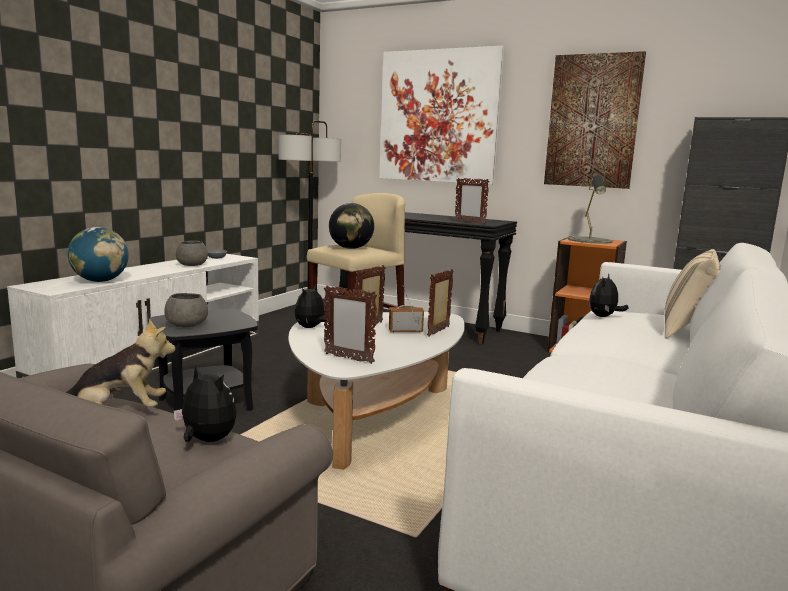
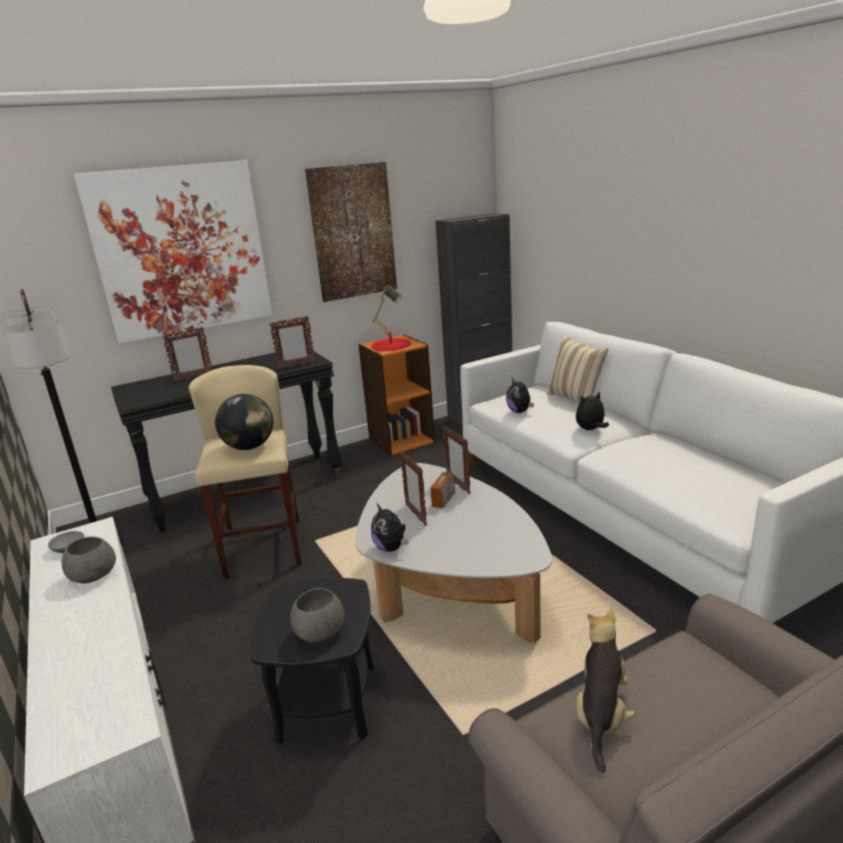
camera: 55 degrees left, 10 degrees up
globe [68,227,129,282] -> none
plush toy [174,365,237,442] -> plush toy moved to [576,391,609,430]
picture frame [324,285,377,364] -> picture frame moved to [162,327,211,381]
grey table lamp [568,175,613,244] -> red table lamp [371,285,411,351]

